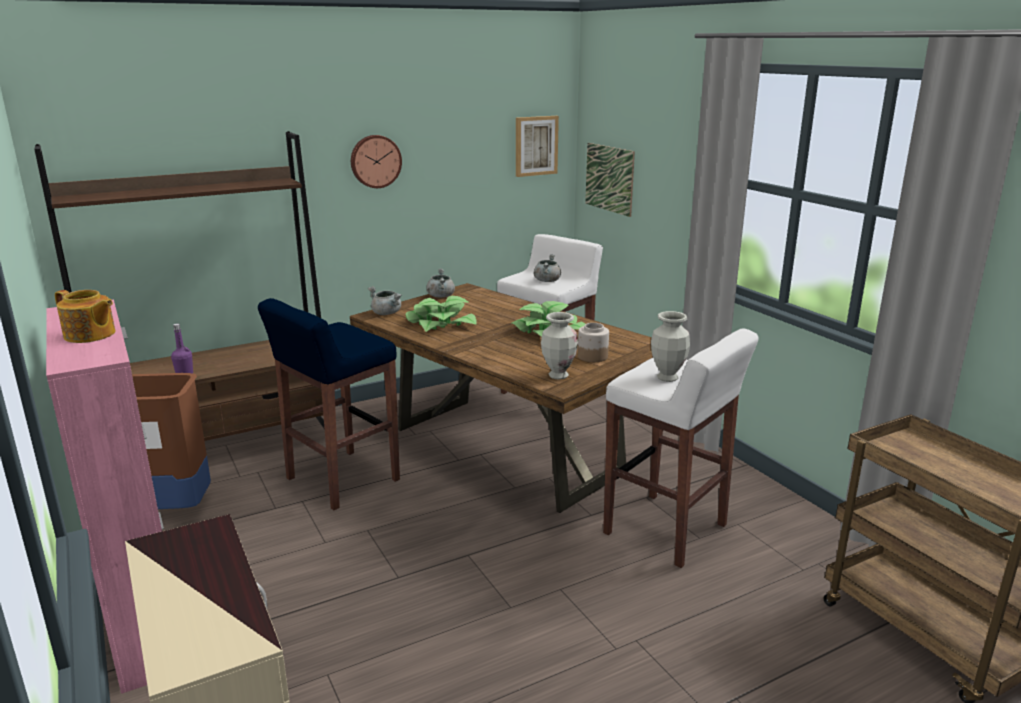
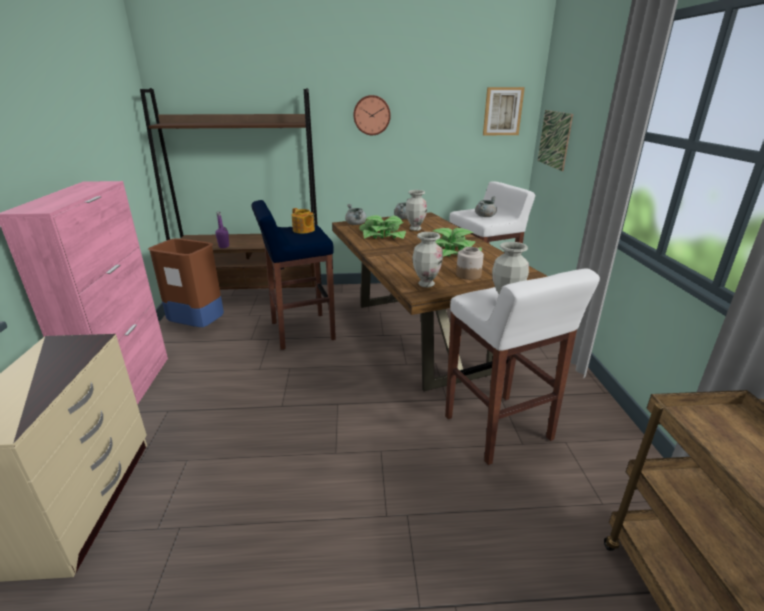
camera: 25 degrees right, 5 degrees up
teapot [55,290,115,343] -> teapot moved to [292,208,315,234]
none -> vase [405,190,427,231]

